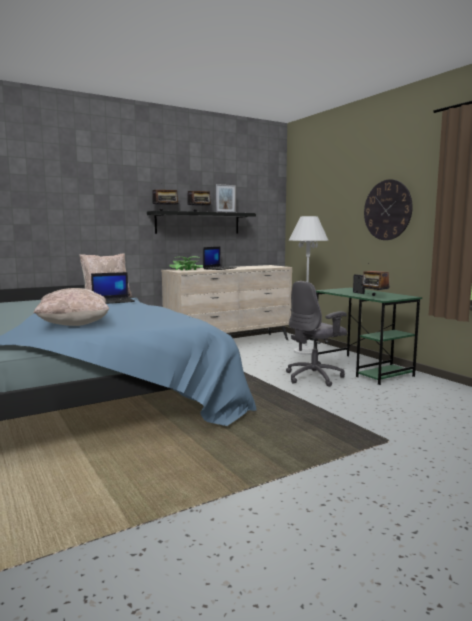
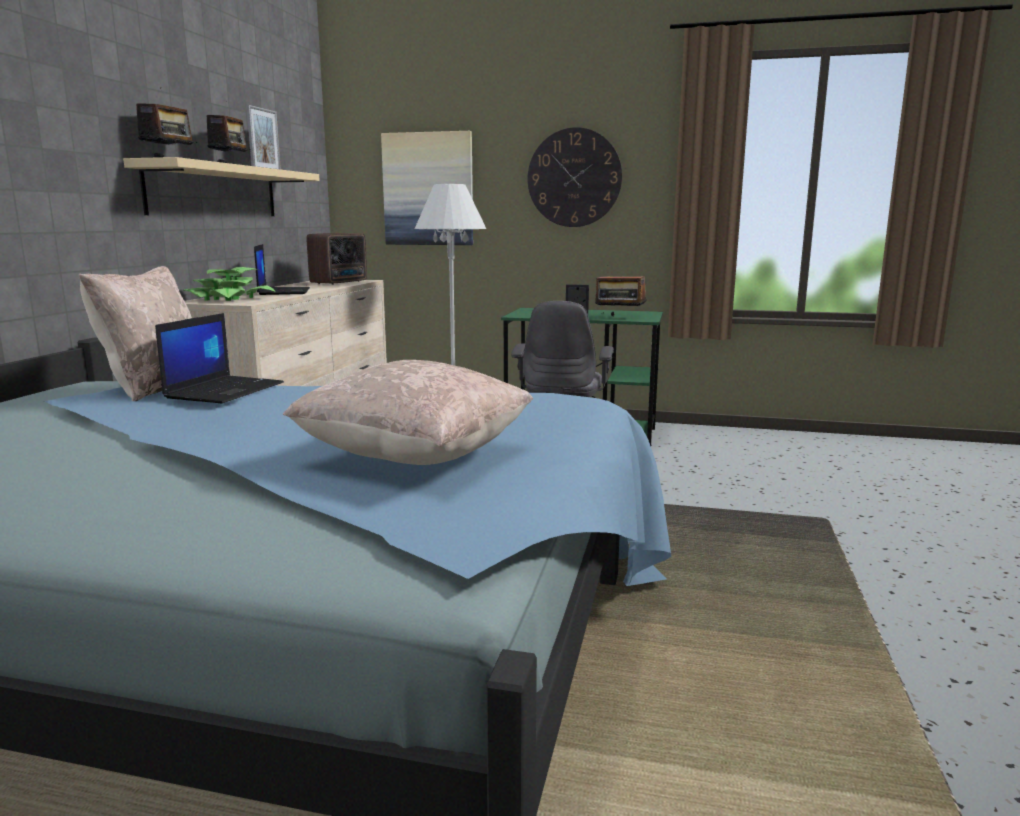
camera: 45 degrees left, 5 degrees up
black shelf [147,211,256,234] -> beige shelf [123,157,320,216]
none -> radio [307,233,367,285]
none -> picture [381,131,473,245]

